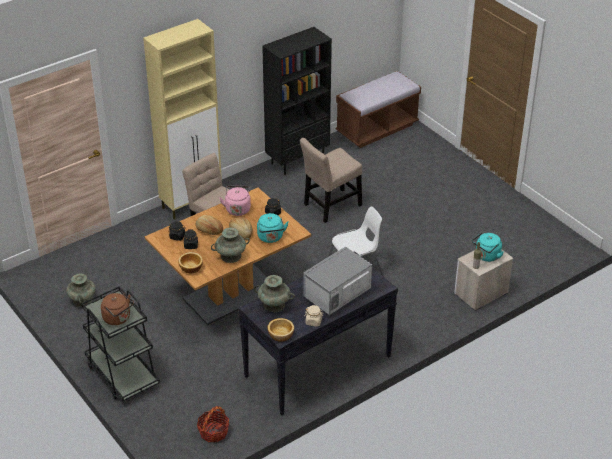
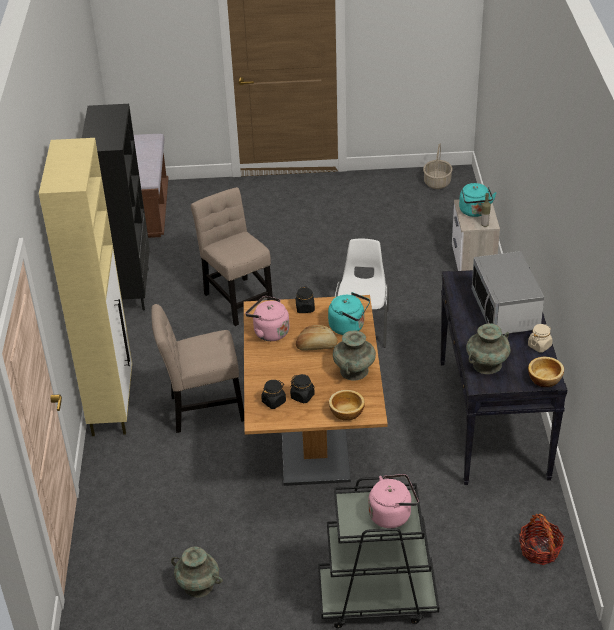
camera: 55 degrees left, 0 degrees up
brown kettle [101,293,134,325] -> pink kettle [368,474,418,528]
bread [196,215,223,235] -> none
beige chair [300,138,362,223] -> beige chair turned 150 degrees clockwise [191,187,273,326]
none -> basket [423,143,453,189]

